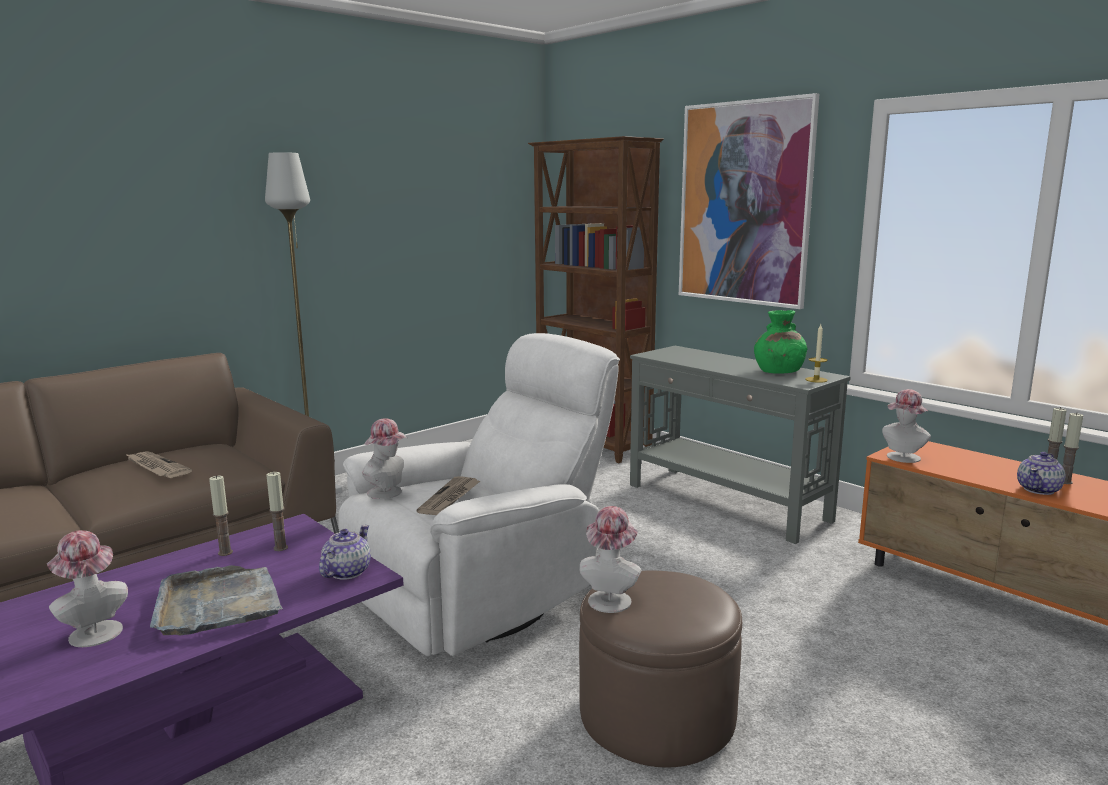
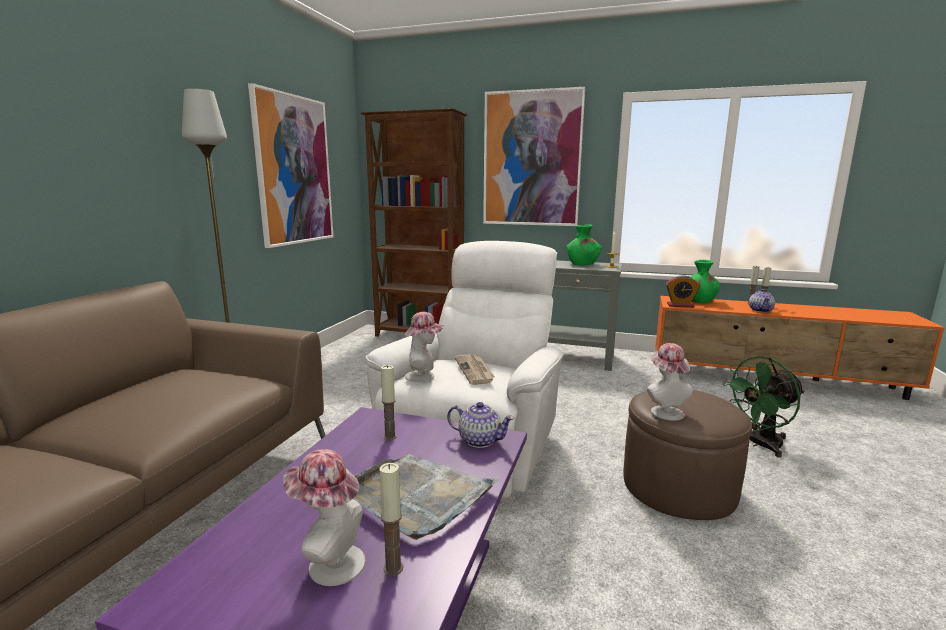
camera: 30 degrees left, 0 degrees up
newspaper [125,451,192,478] -> none
candle [209,475,233,556] -> candle moved to [379,463,403,576]
teapot [319,525,371,580] -> teapot turned 120 degrees clockwise [447,402,514,448]
hat [882,389,931,463] -> alarm clock [666,275,700,308]
none -> picture [248,83,334,248]
none -> green vase [690,260,720,303]
none -> green fan [723,356,805,457]

